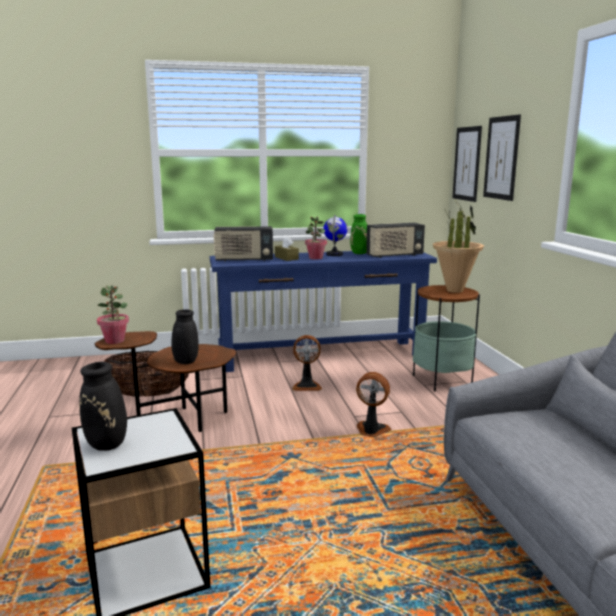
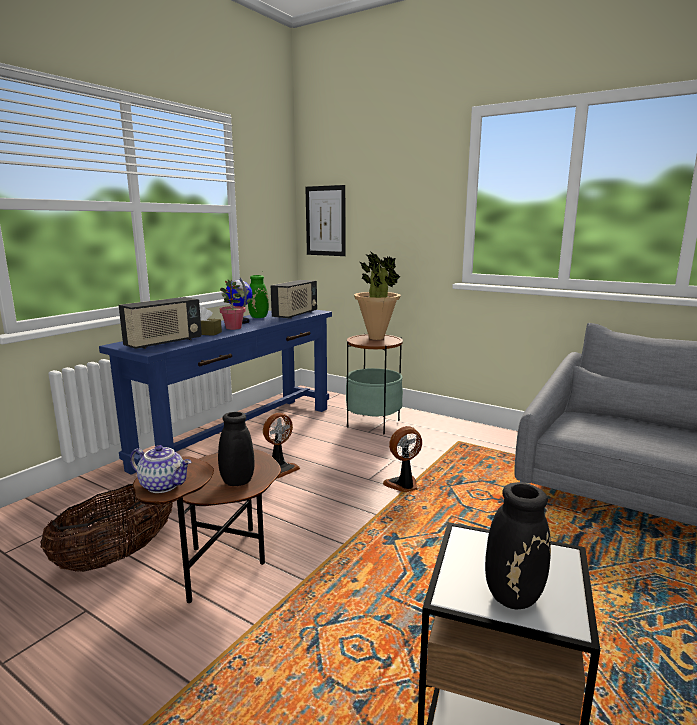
camera: 45 degrees left, 0 degrees up
potted plant [97,285,129,344] -> teapot [130,445,191,493]
picture [483,114,521,201] -> none

